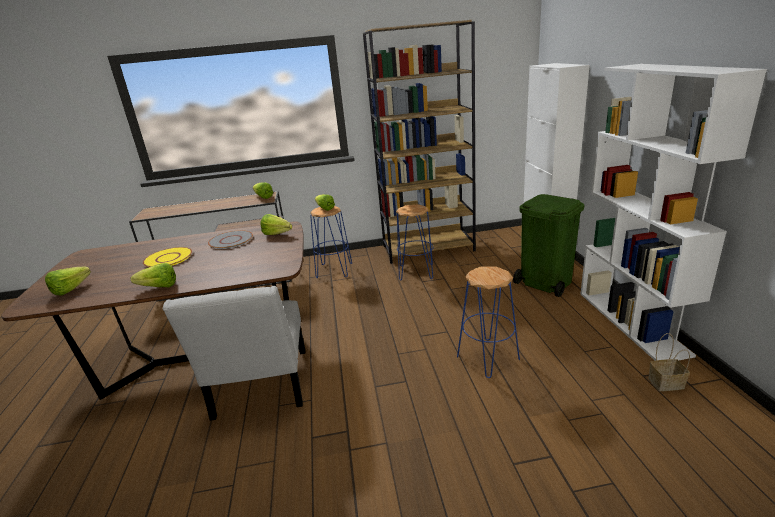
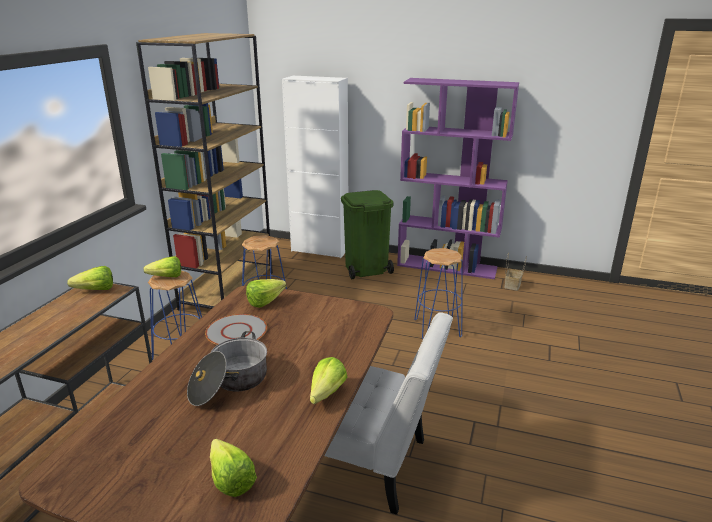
camera: 65 degrees left, 0 degrees up
yellow plate [143,247,192,267] -> cooking pot [187,331,267,406]
white bookcase [580,64,767,361] -> purple bookcase [397,78,519,279]

